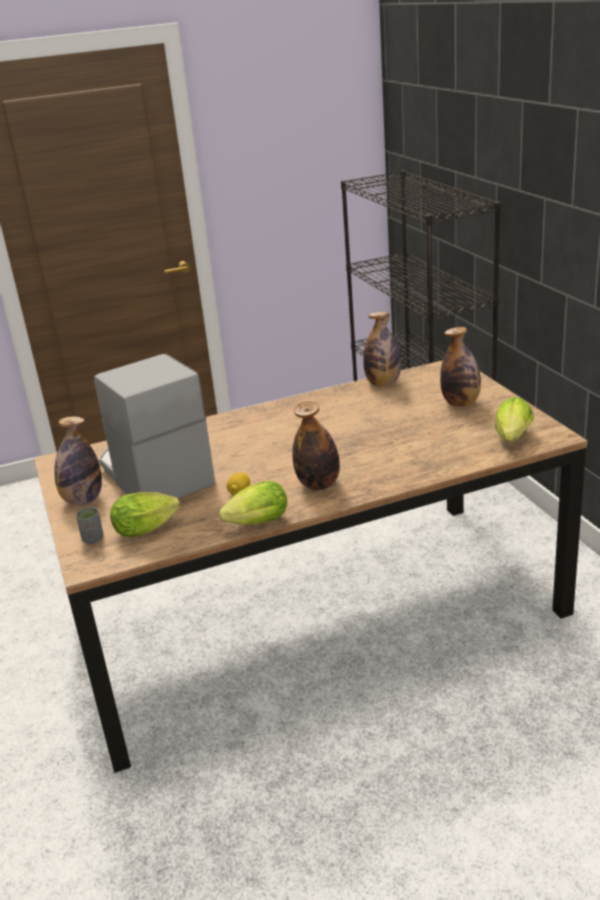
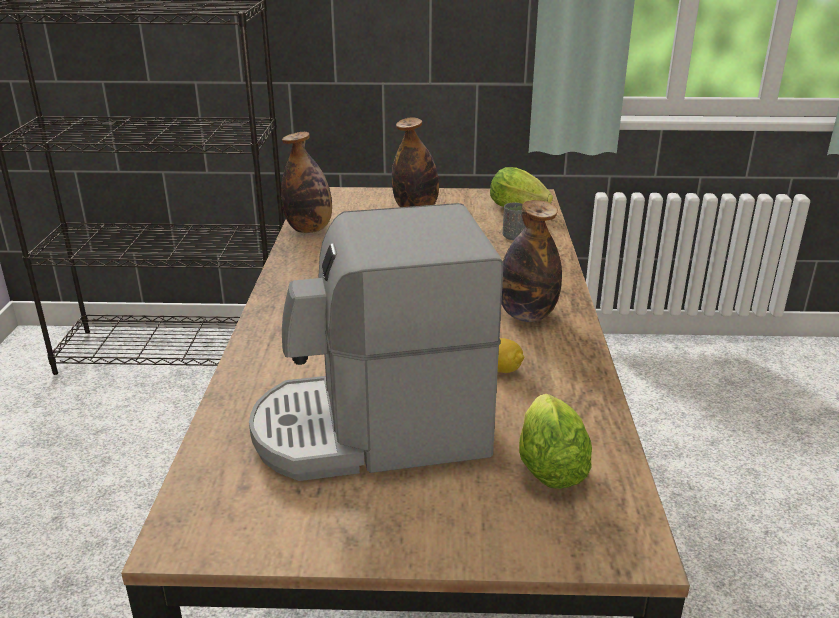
camera: 70 degrees left, 0 degrees up
bottle [54,416,102,505] -> none
grey cup [76,507,104,544] -> grey cup moved to [503,202,526,240]
lettuce [219,481,287,525] -> none

